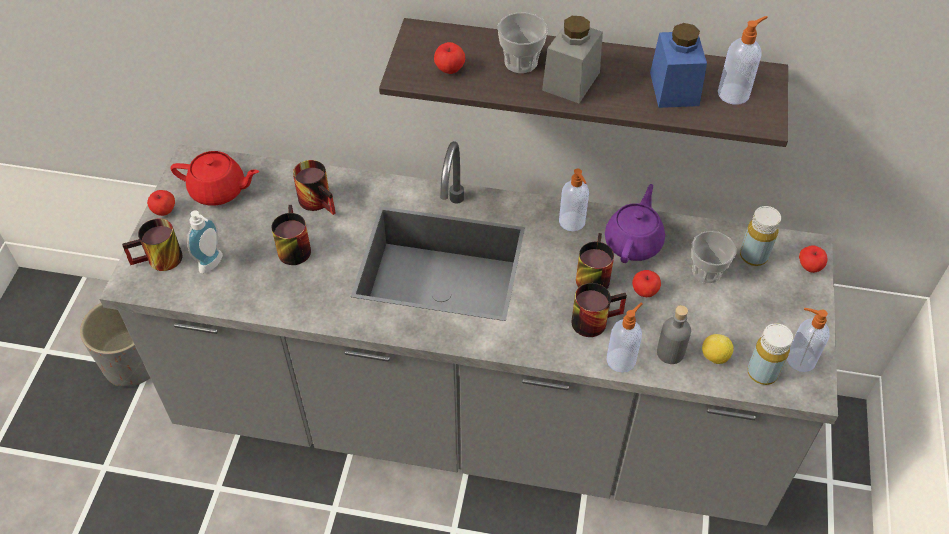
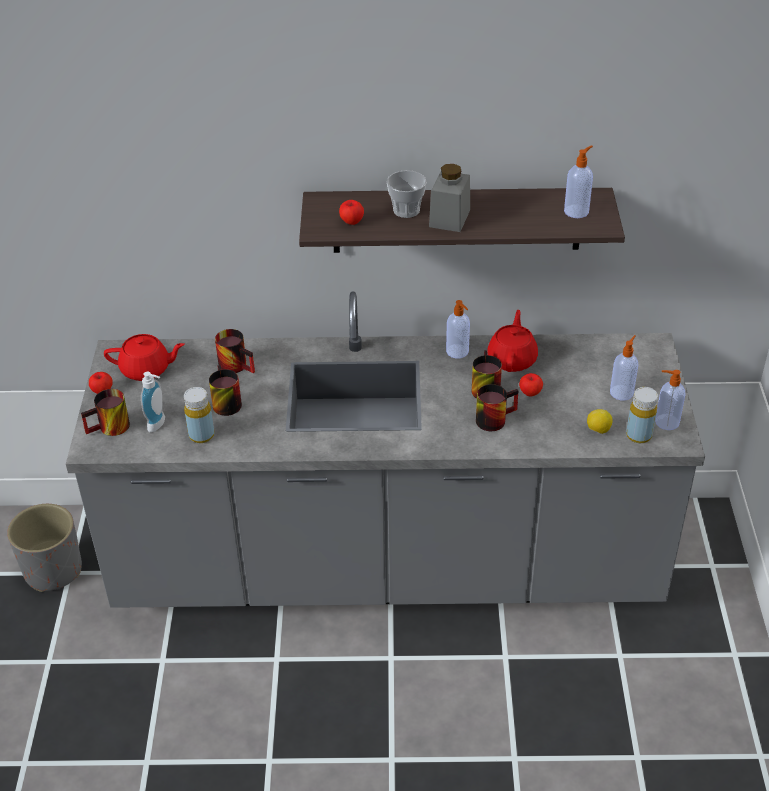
camera: 10 degrees left, 10 degrees down
purple teapot [605,184,665,263] -> red teapot [488,310,538,372]
soap dispenser [607,302,643,372] -> soap dispenser moved to [610,335,638,401]
blue jar [650,23,707,108] -> none
grey bottle [657,305,691,364] -> none
cup [691,231,736,283] -> none
yellow bottle [740,206,781,266] -> yellow bottle moved to [184,387,214,443]
apple [799,245,828,273] -> none

